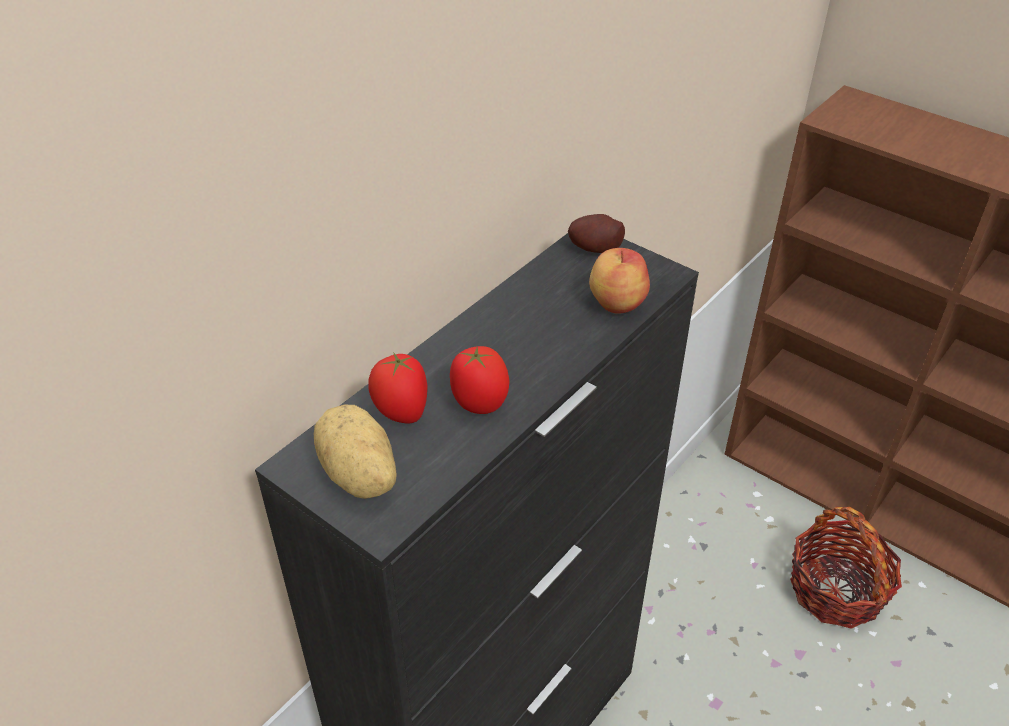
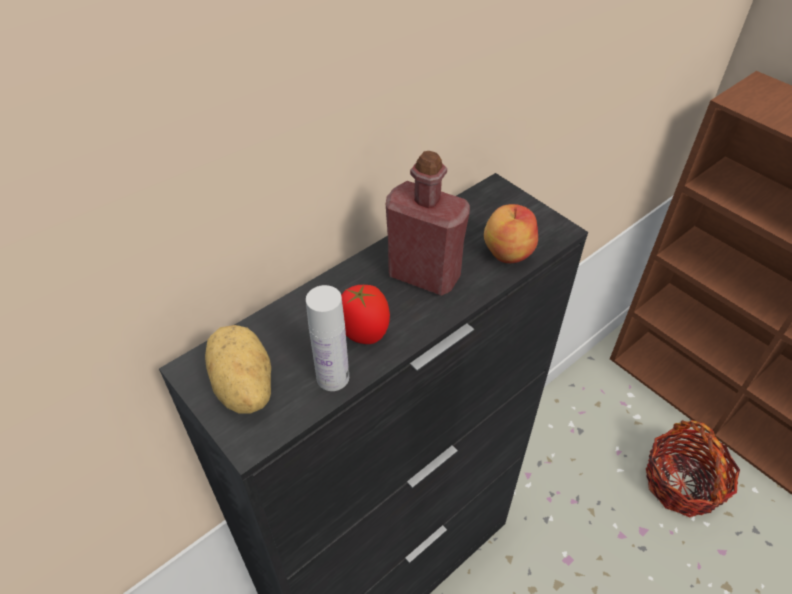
camera: 10 degrees right, 5 degrees up
tomato [368,352,427,423] -> none
potato [568,214,625,253] -> none
none -> white bottle [306,285,349,391]
none -> red bottle [386,151,470,295]

